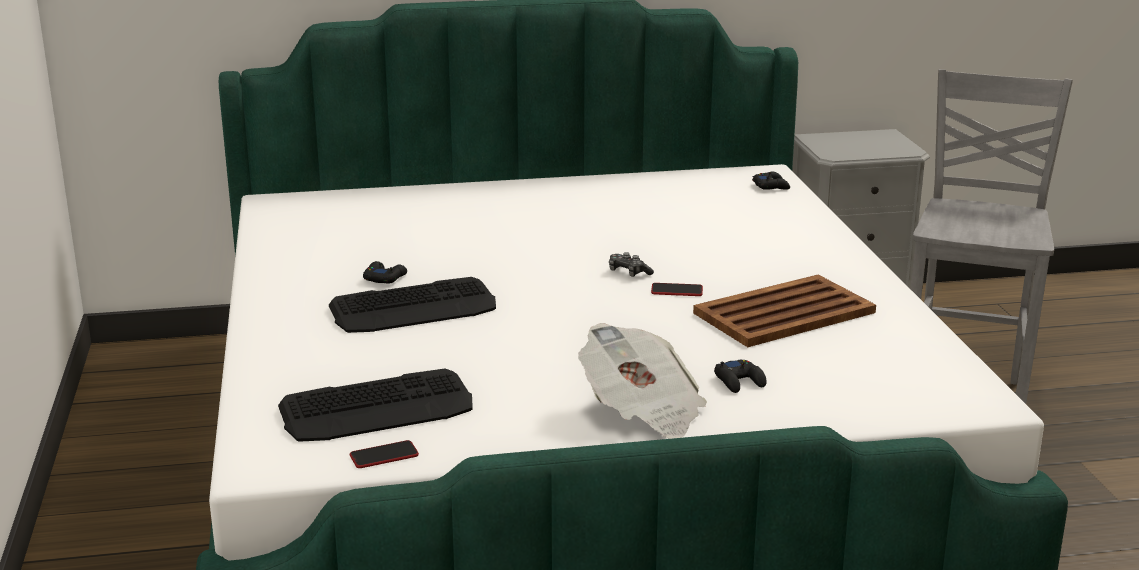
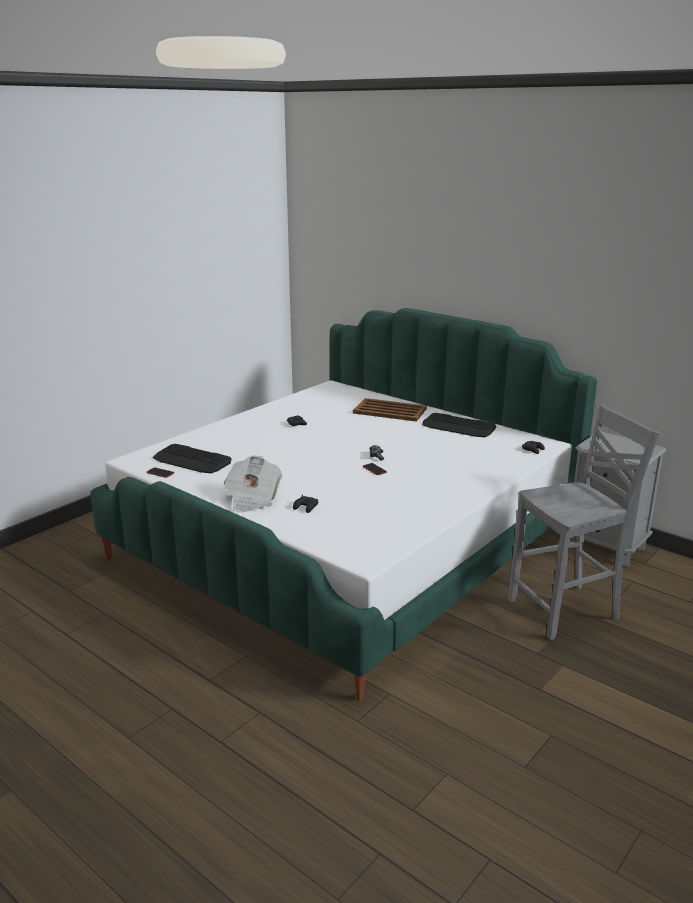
camera: 50 degrees right, 0 degrees up
keyboard [329,277,496,333] -> keyboard moved to [422,413,496,437]
brown tray [693,275,876,347] -> brown tray moved to [353,398,427,422]

